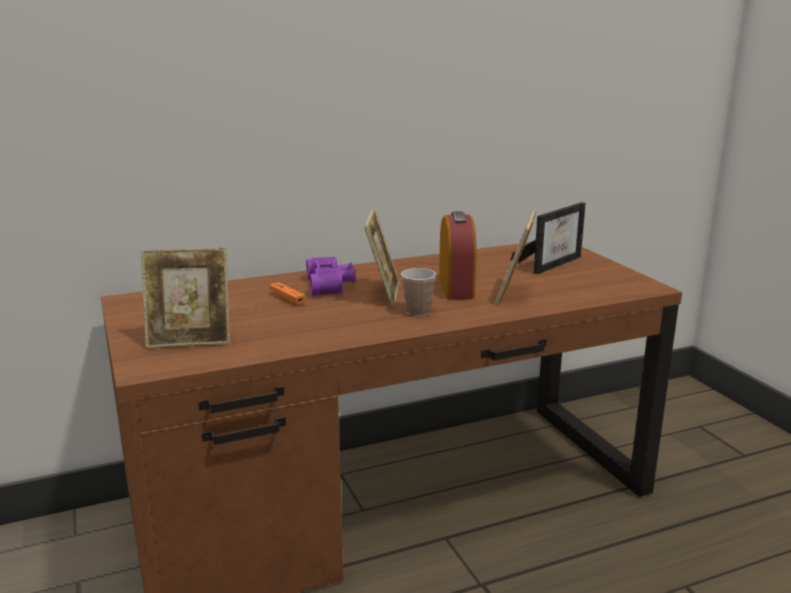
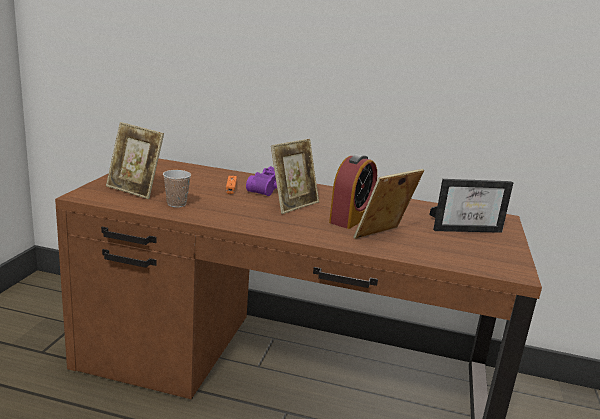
camera: 35 degrees right, 0 degrees up
cup [401,268,436,316] -> cup moved to [163,170,191,207]

